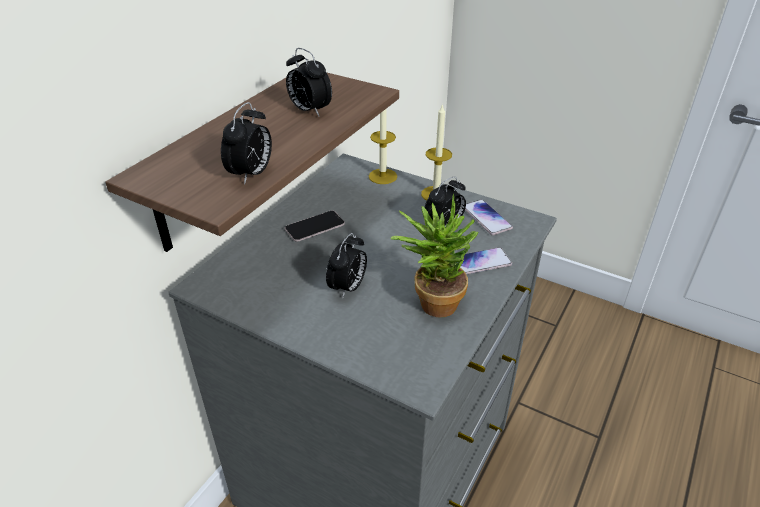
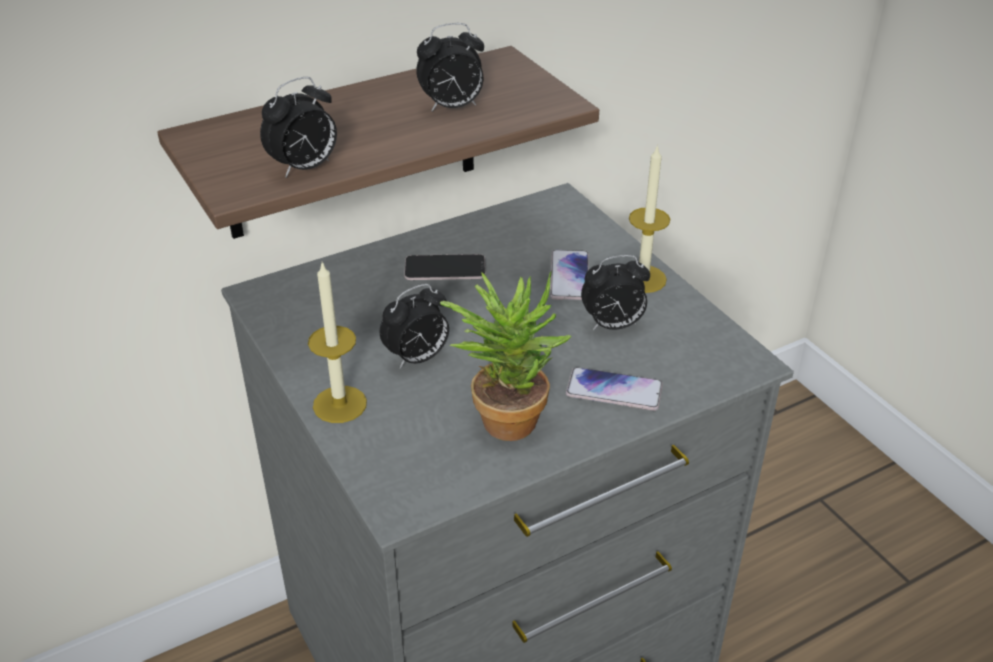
camera: 30 degrees right, 0 degrees up
alarm clock [286,48,332,116] -> alarm clock turned 90 degrees counterclockwise [417,23,484,112]
candle [369,108,397,184] -> candle moved to [308,262,367,423]
phone [465,199,513,235] -> phone moved to [550,250,589,300]

